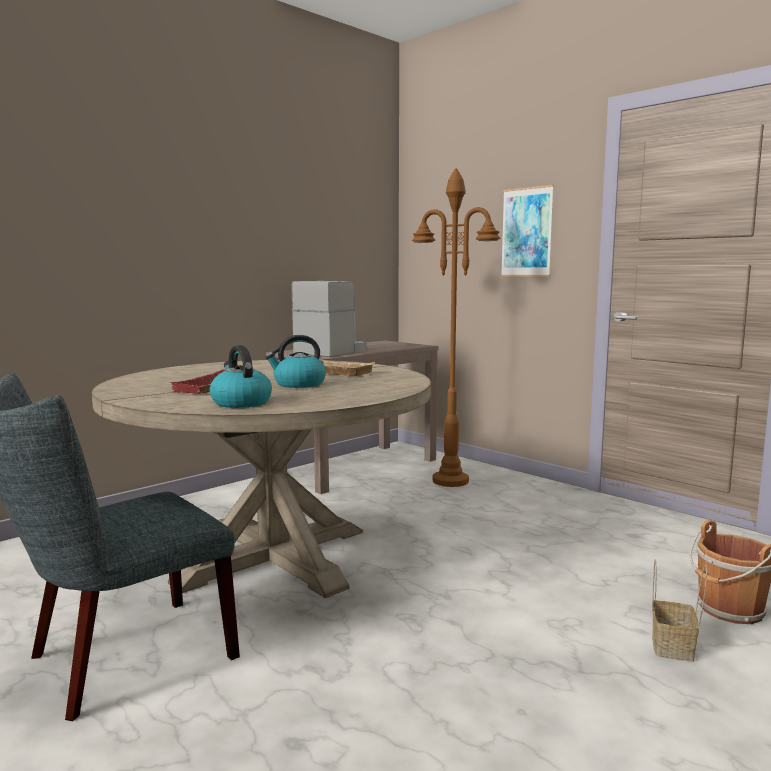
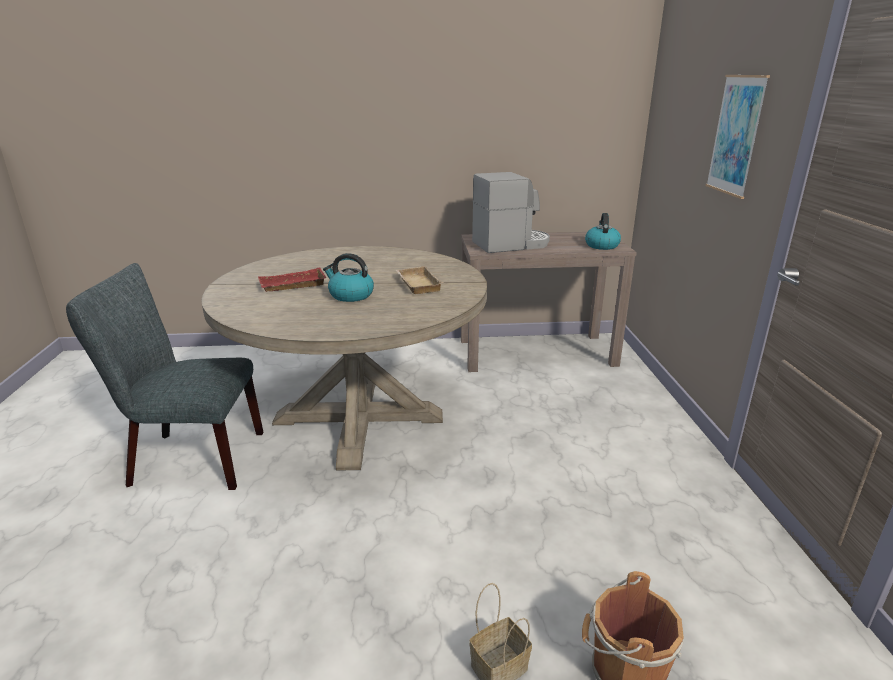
camera: 40 degrees right, 15 degrees up
kettle [210,345,272,408] -> kettle moved to [585,213,621,250]
brown floor lamp [412,168,500,487] -> none

